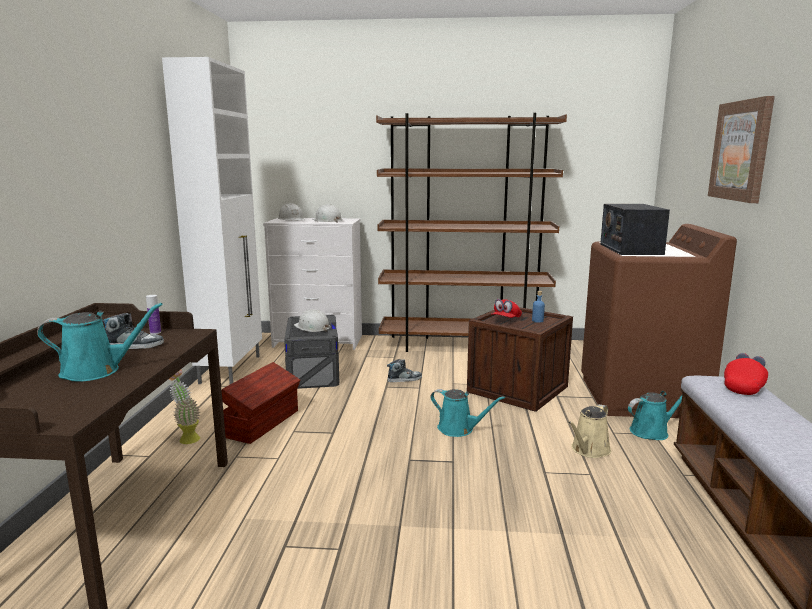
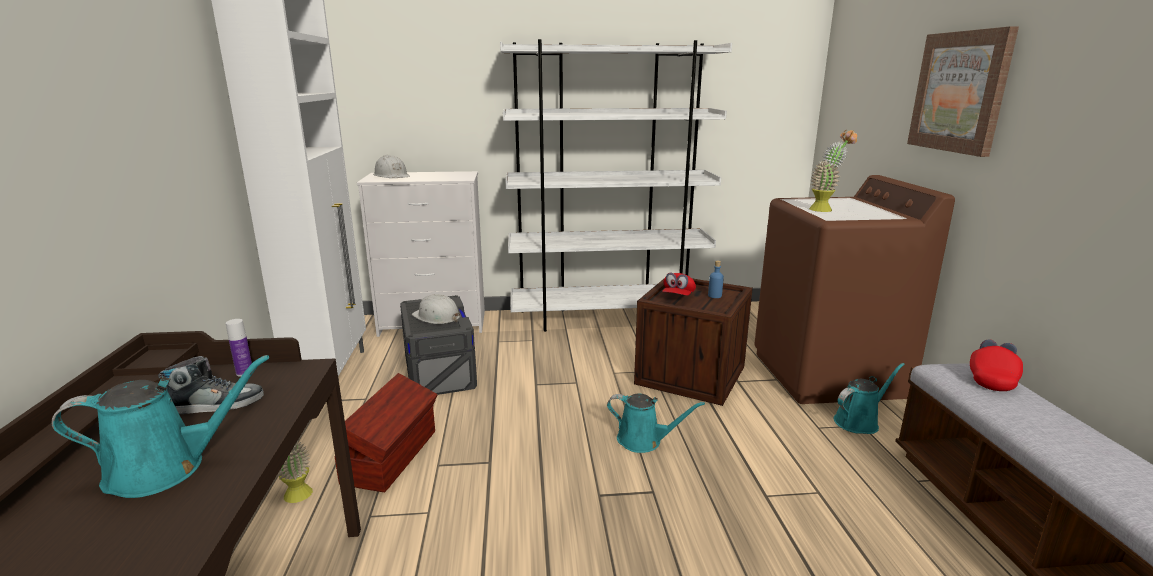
camera: 10 degrees left, 5 degrees up
white hard hat [313,204,343,223] -> none
brown bookcase [376,113,567,352] -> white bookcase [500,39,732,332]
shoe [387,359,422,382] -> none
beige watering can [568,404,611,458] -> none
radio [600,204,670,255] -> potted plant [809,130,857,212]

